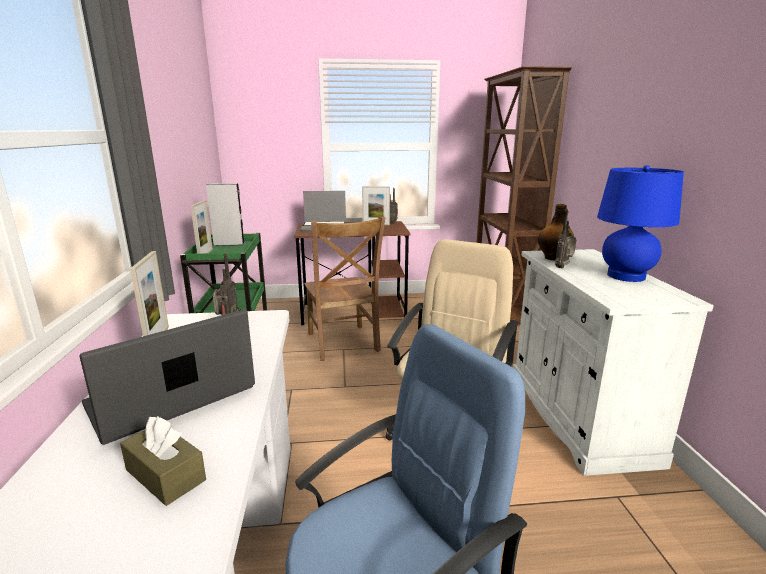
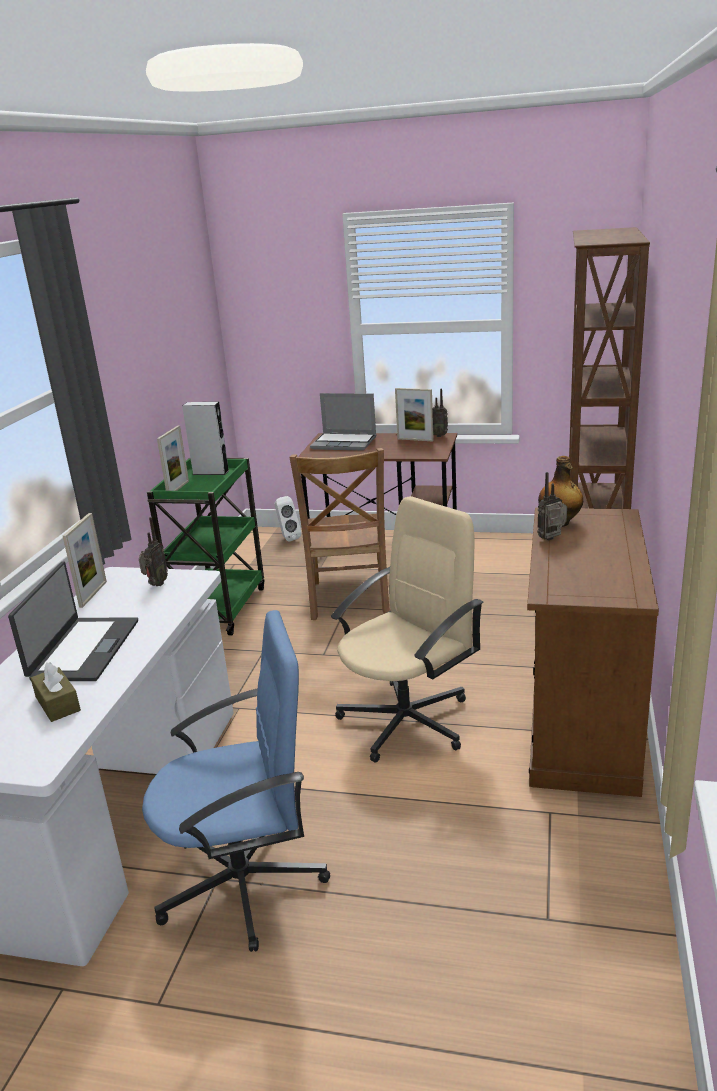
camera: 20 degrees right, 5 degrees up
laptop [79,310,255,445] -> laptop turned 120 degrees clockwise [8,561,138,681]
white cabinet [513,249,714,476] -> brown cabinet [527,508,659,797]
blue table lamp [597,165,684,282] -> none
none -> white speaker [274,496,302,542]

